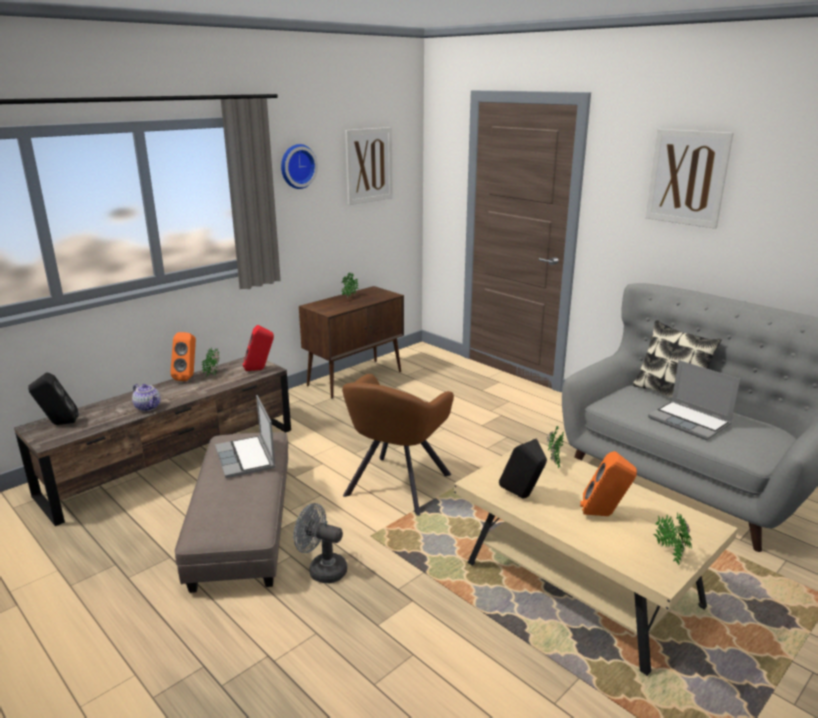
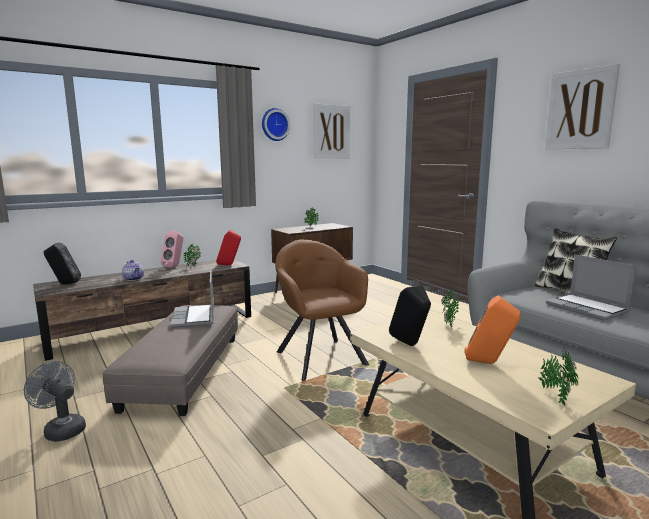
camera: 10 degrees right, 10 degrees down
orange speaker [170,332,196,381] -> pink speaker [161,231,183,268]
grey fan [293,503,347,583] -> grey fan moved to [24,361,86,442]
brown armchair [342,374,454,516] -> brown armchair turned 120 degrees clockwise [275,240,369,381]

